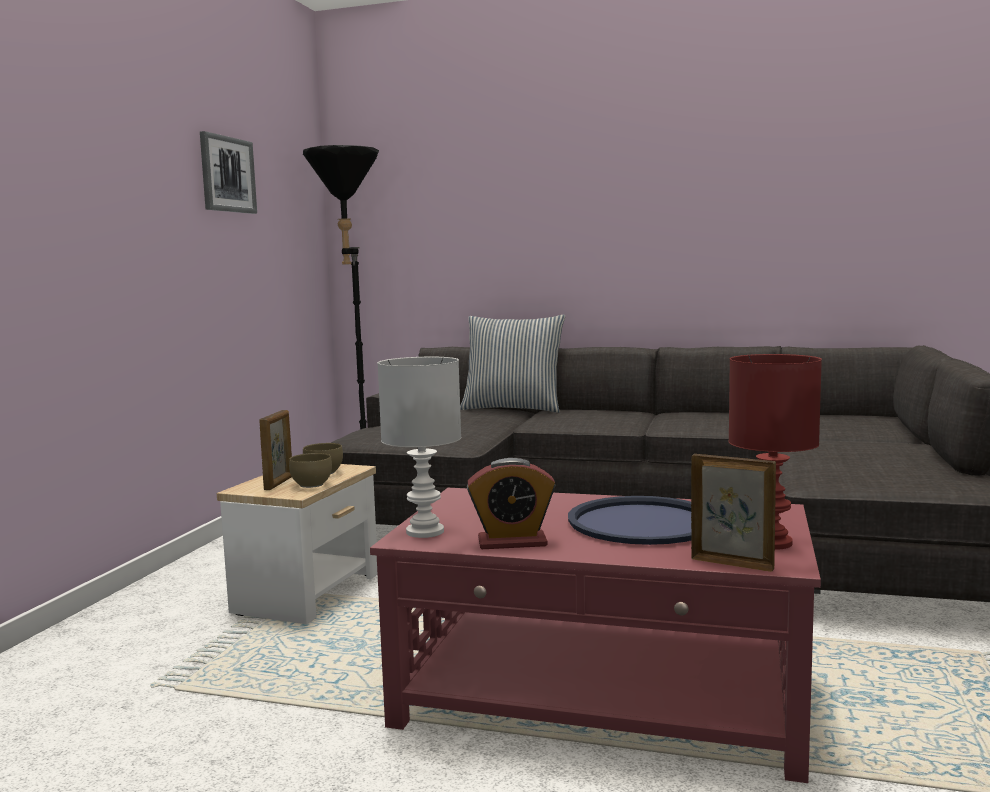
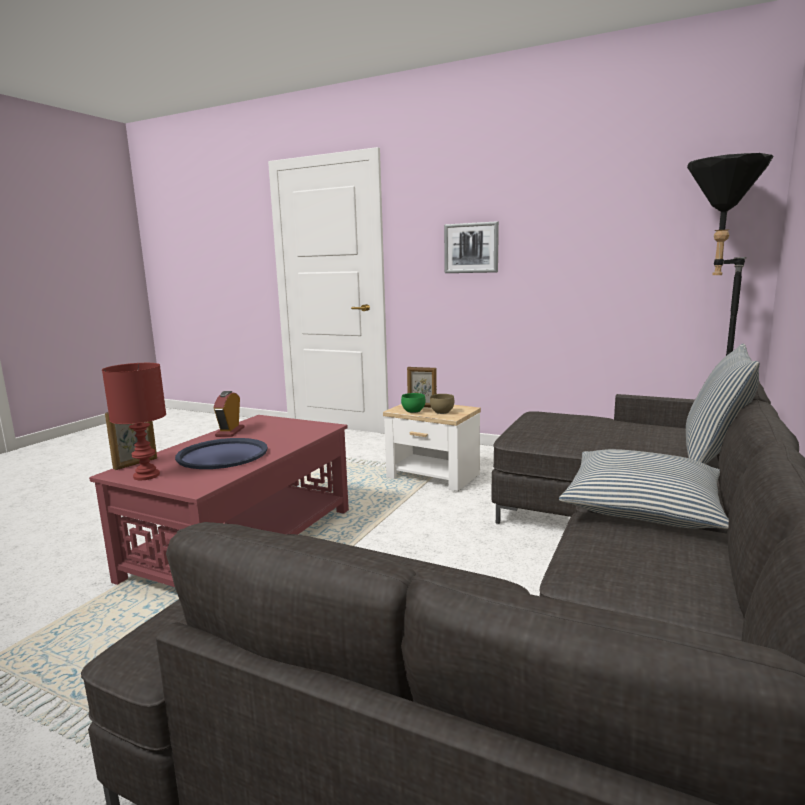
camera: 100 degrees right, 5 degrees up
picture [200,131,257,214] -> picture moved to [444,221,499,273]
brown bowl [289,453,332,488] -> green bowl [401,393,425,413]
white table lamp [377,357,461,538] -> none
none -> pillow [559,449,729,529]

